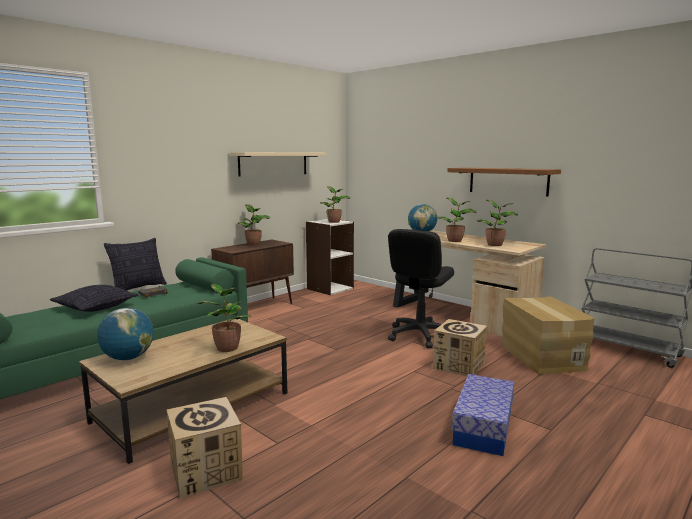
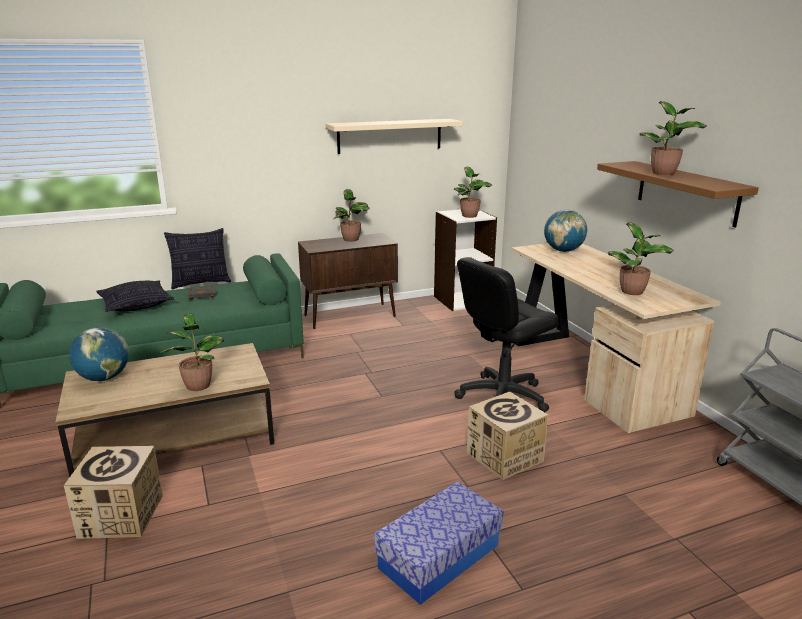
camera: 25 degrees right, 10 degrees up
potted plant [437,197,477,242] -> potted plant moved to [640,101,707,175]
cardboard box [501,296,594,374] -> none

